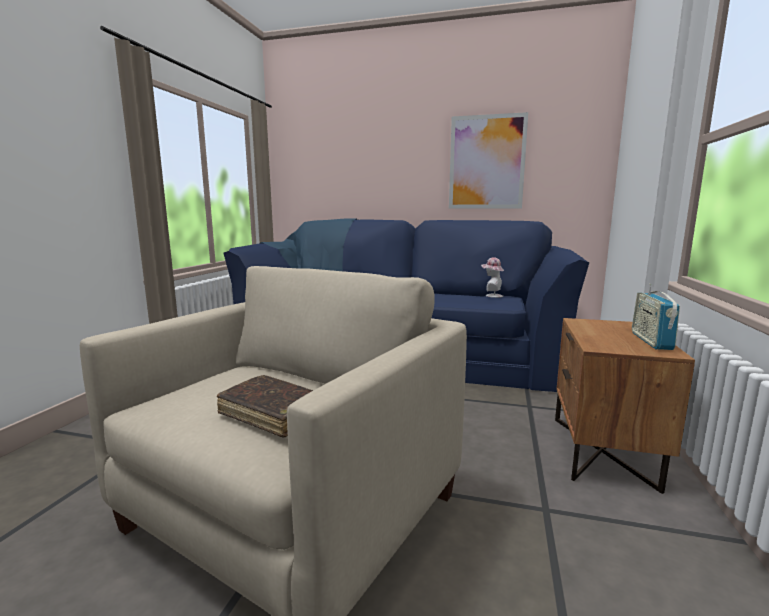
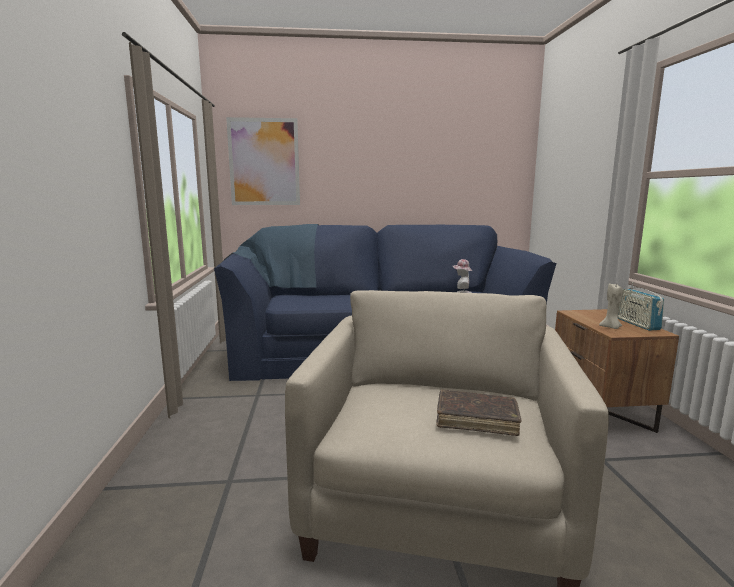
camera: 20 degrees left, 0 degrees up
picture [449,112,528,209] -> picture moved to [226,117,300,205]
none -> beige candle [599,284,623,329]

